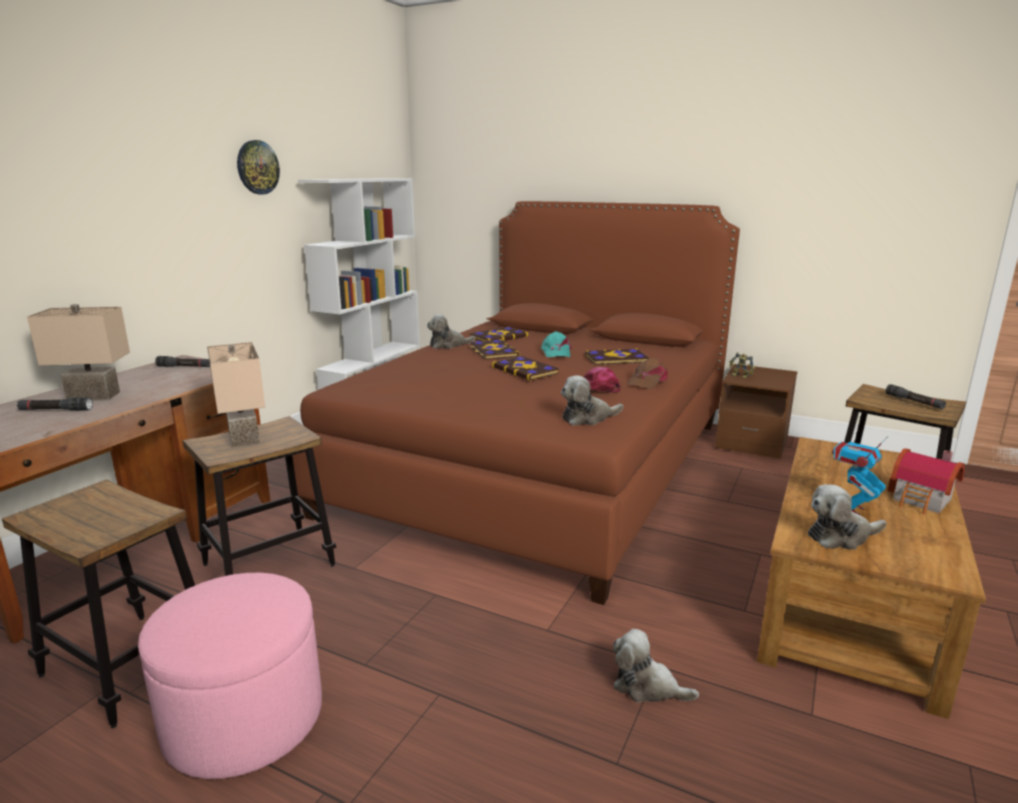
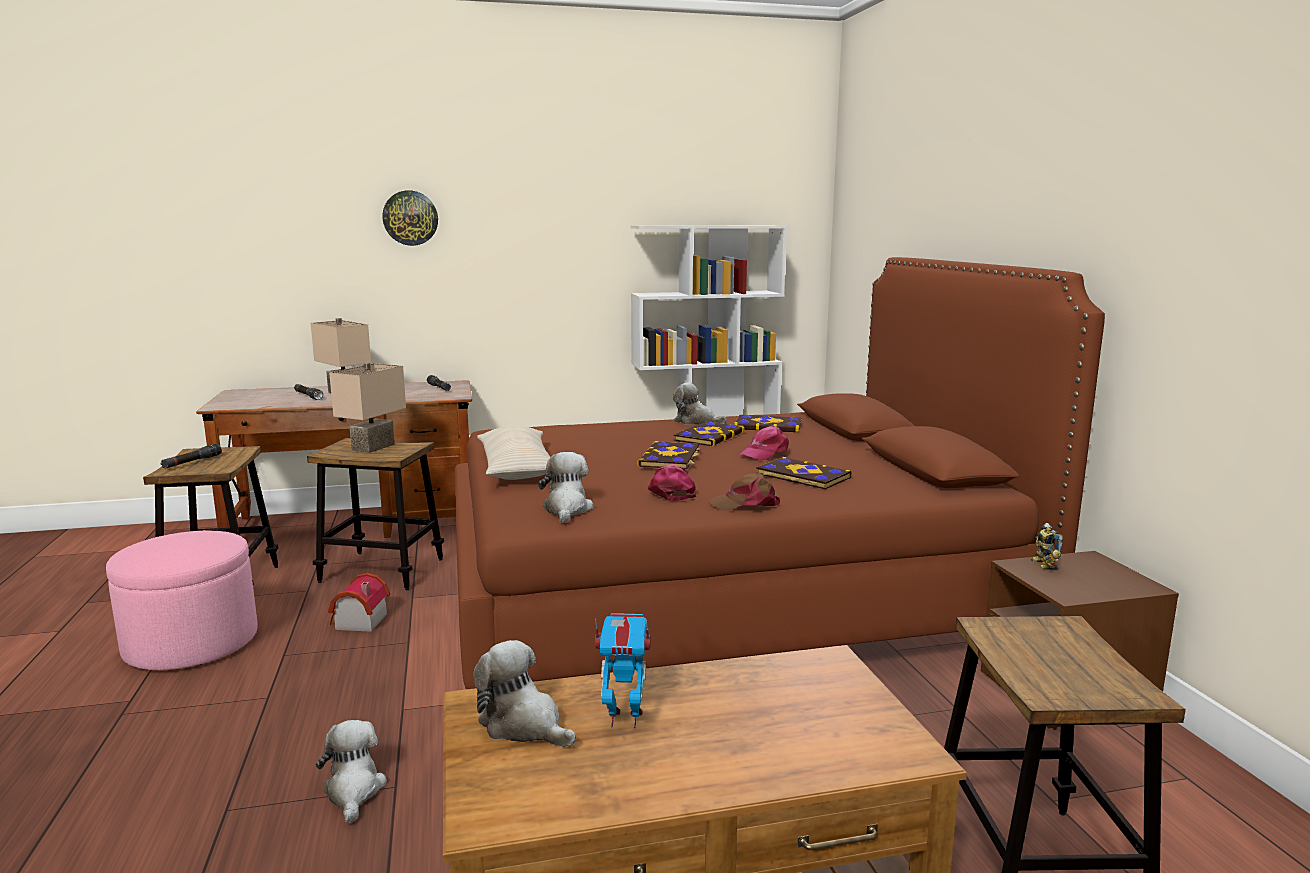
camera: 50 degrees right, 5 degrees down
wall clock [237,140,280,194] -> wall clock moved to [382,190,438,246]
turquoise cap [541,331,572,357] -> pink cap [739,426,789,460]
plush toy [561,375,623,425] -> plush toy turned 60 degrees clockwise [538,452,594,523]
black flashlight [885,384,946,409] -> black flashlight moved to [161,444,222,469]
toy house [887,448,965,514] -> toy house moved to [328,573,390,632]
none -> beige pillow [477,426,550,480]

